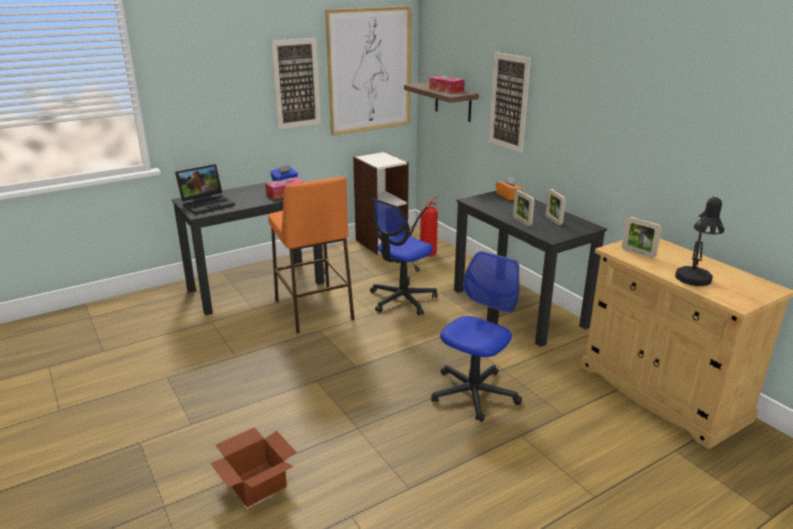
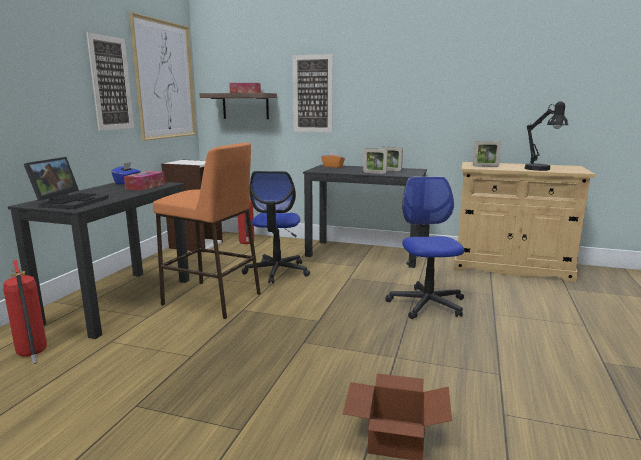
camera: 40 degrees left, 10 degrees down
none -> fire extinguisher [3,260,47,364]

